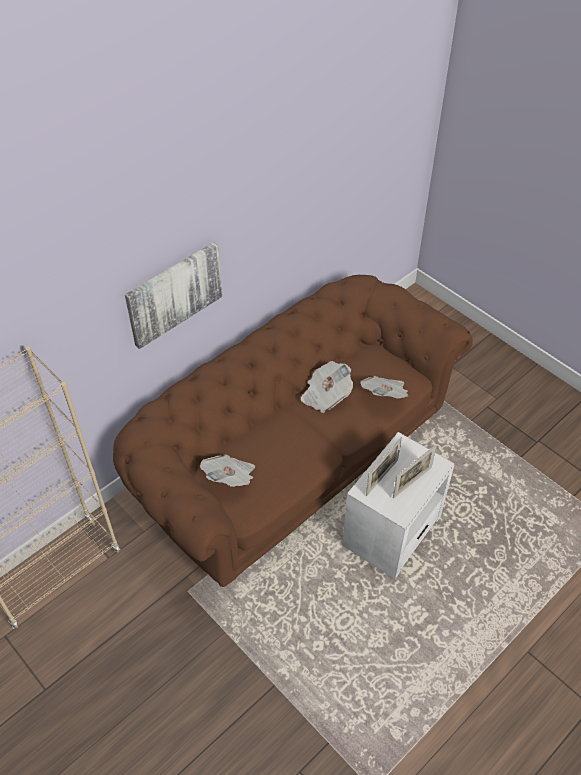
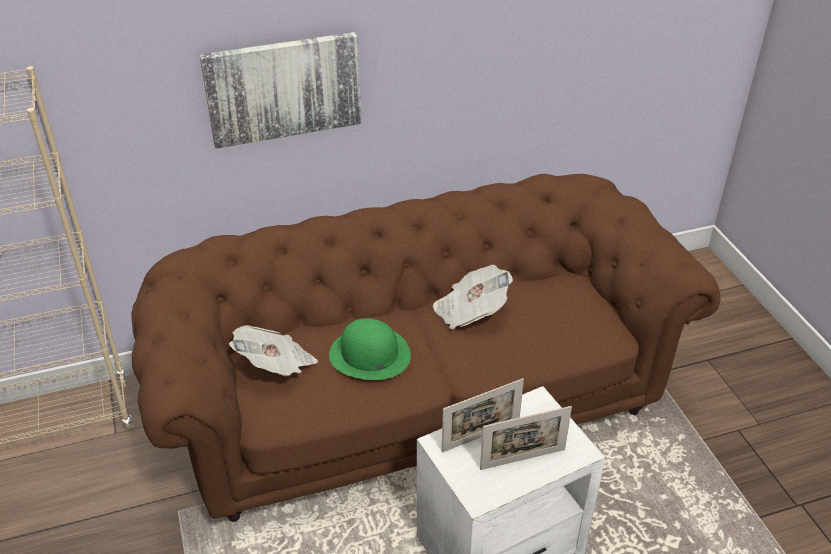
camera: 25 degrees right, 10 degrees down
newspaper [360,376,409,399] -> none
none -> green hat [329,318,411,380]

